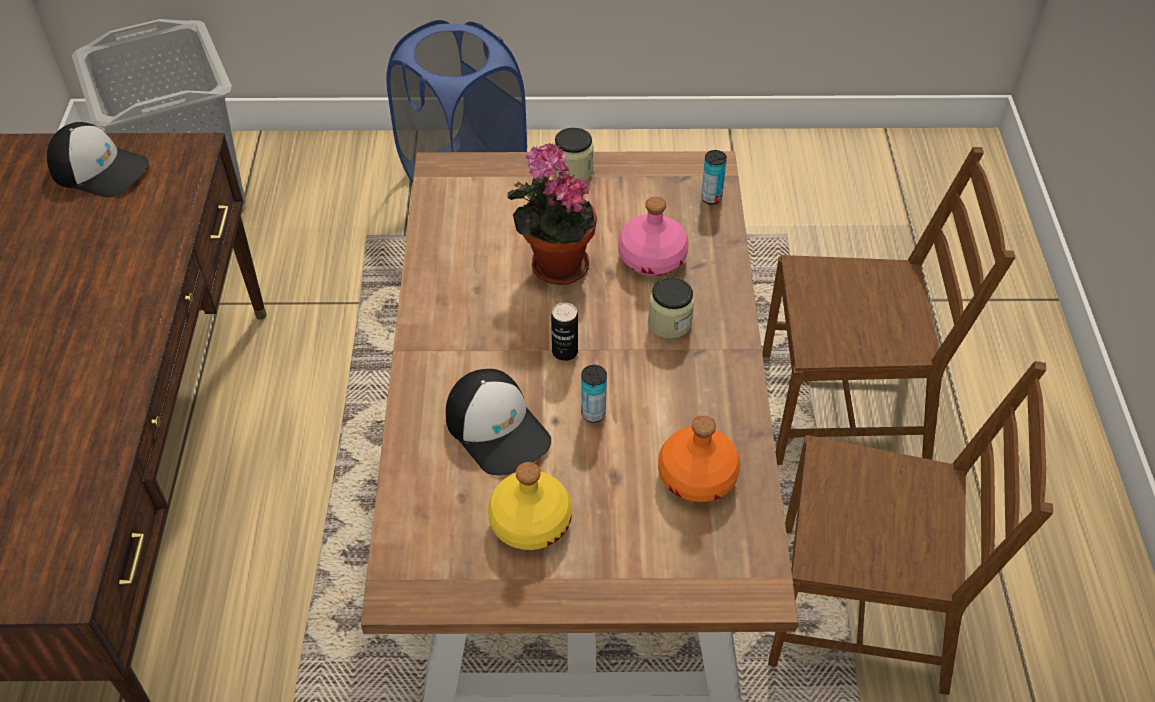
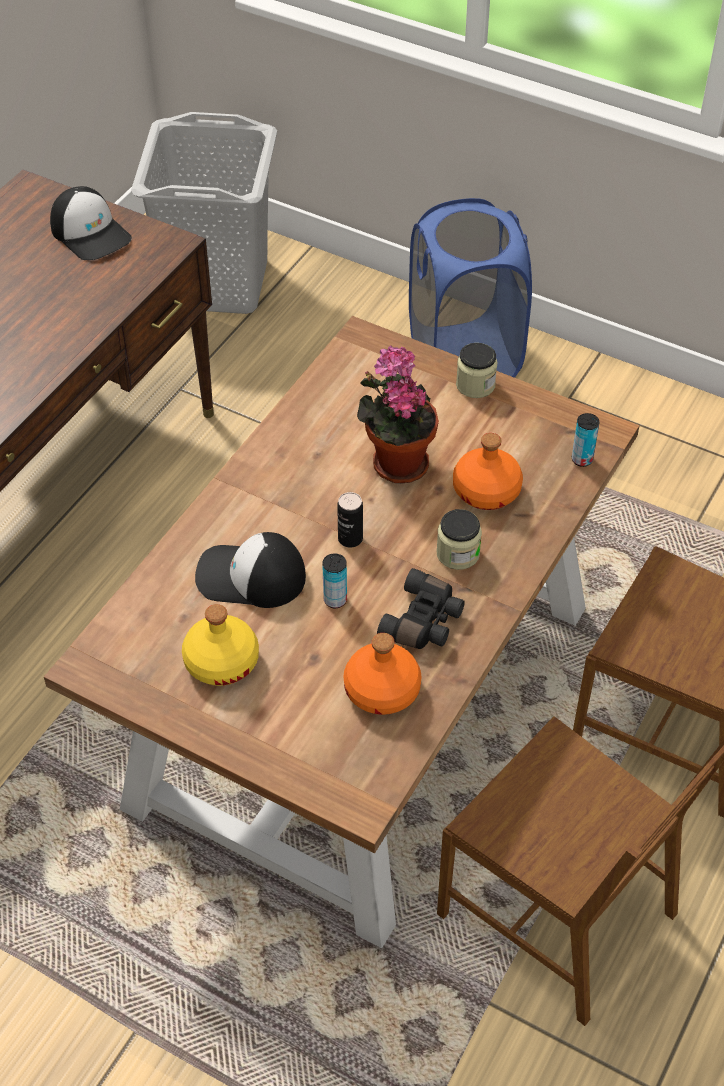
camera: 30 degrees right, 0 degrees up
cap [446,369,551,476] -> cap turned 105 degrees clockwise [195,532,306,608]
pink bottle [618,197,689,276] -> orange bottle [453,433,523,510]
none -> black binoculars [377,568,465,649]

